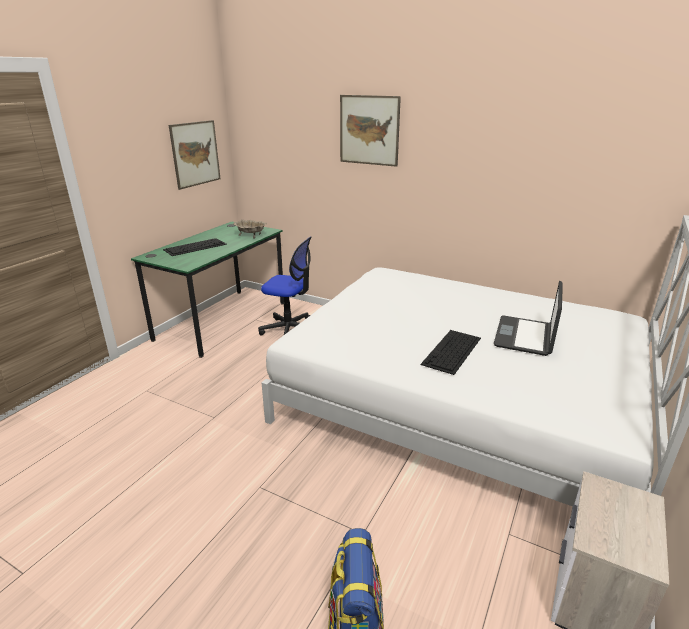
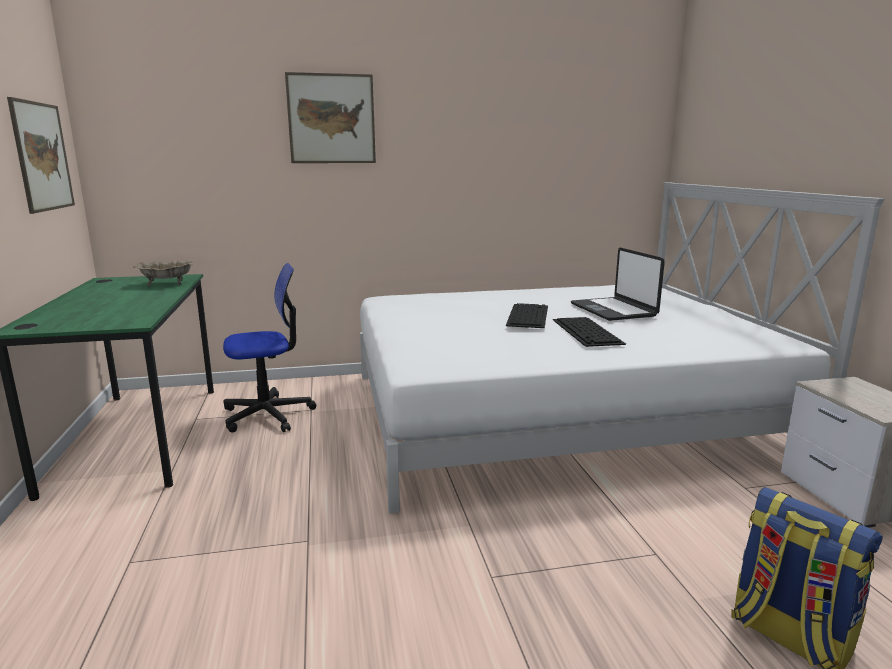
camera: 40 degrees left, 10 degrees down
keyboard [163,238,227,256] -> keyboard moved to [506,303,548,328]

